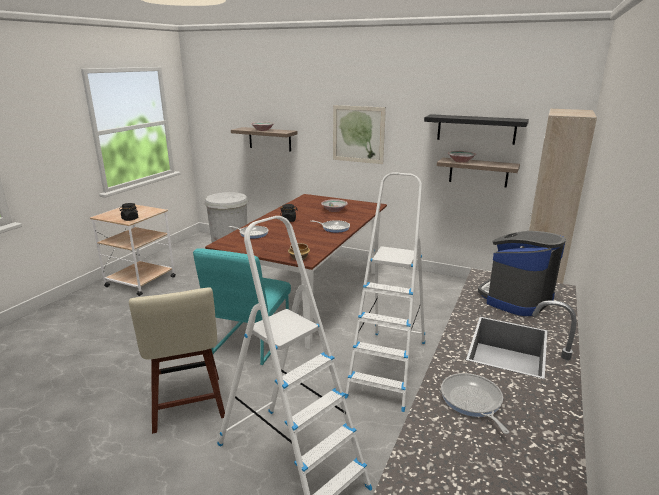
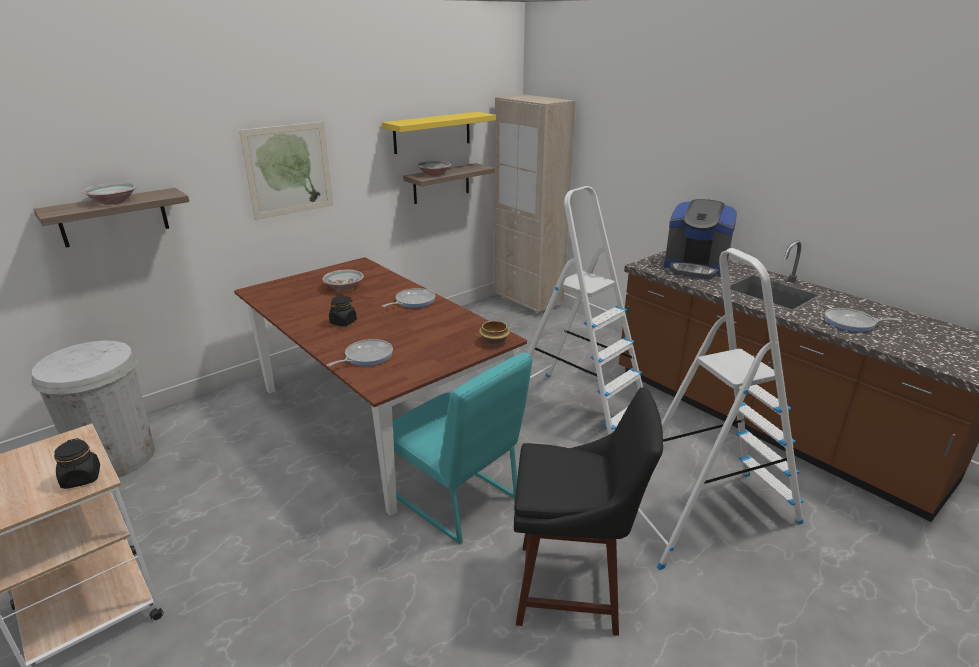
camera: 65 degrees left, 5 degrees up
beige stool [129,287,225,434] -> black stool [514,387,663,636]
black shelf [424,114,529,145] -> yellow shelf [382,112,496,154]
coffee machine [478,231,566,316] -> coffee machine turned 45 degrees counterclockwise [664,199,737,279]

